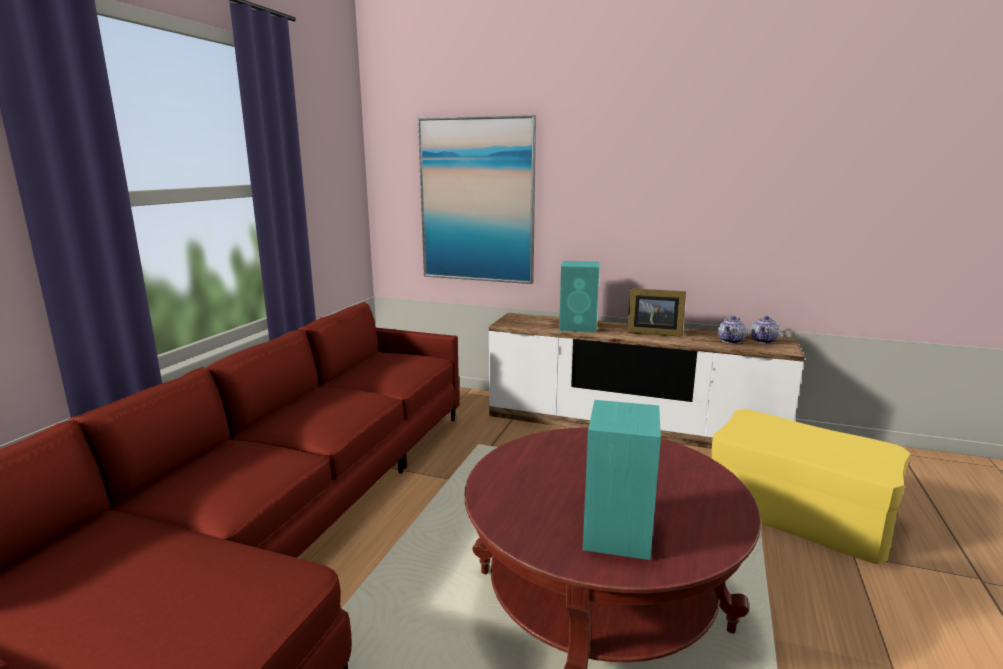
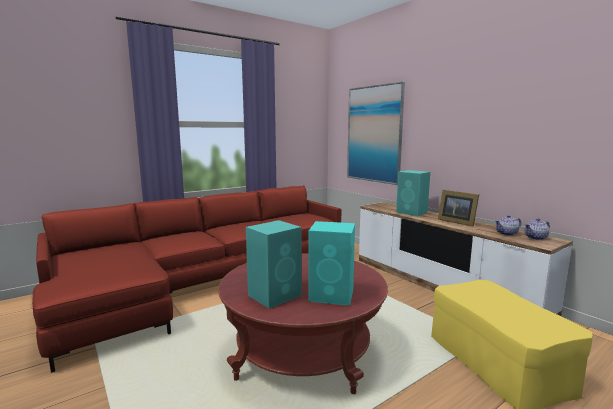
camera: 35 degrees right, 5 degrees down
none -> turquoise speaker [308,221,355,306]

